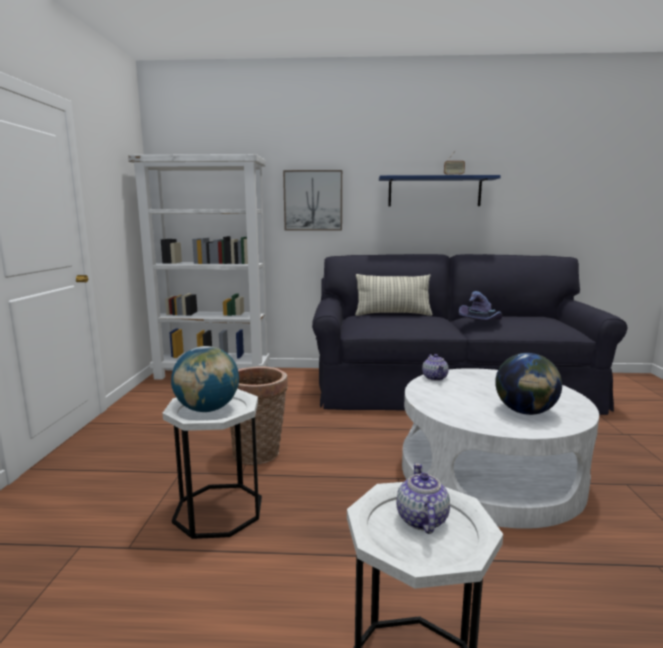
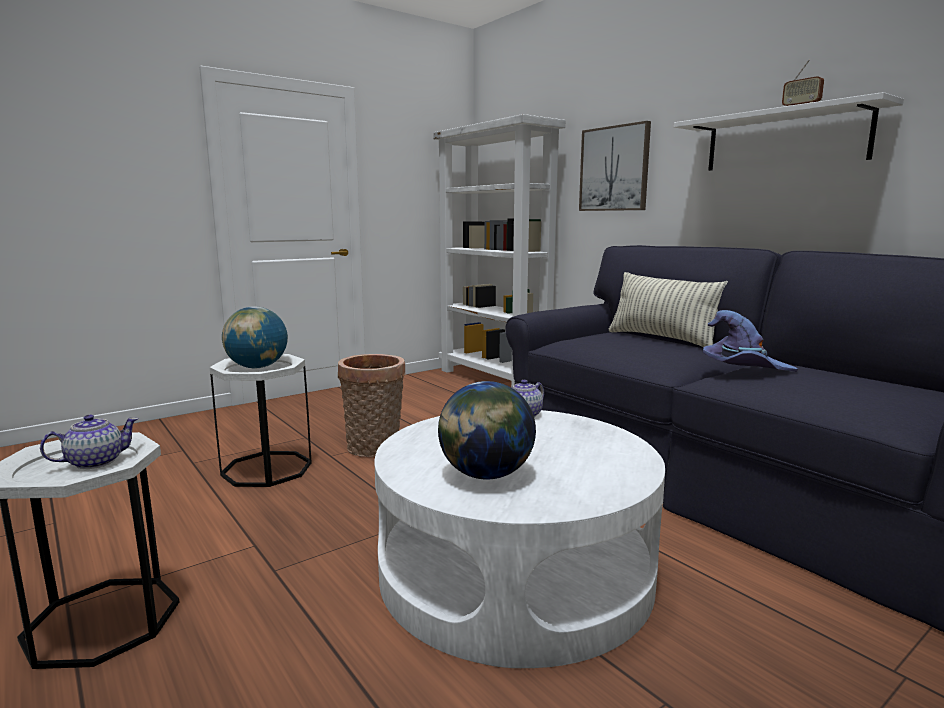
camera: 50 degrees right, 0 degrees up
blue shelf [379,175,501,206] -> white shelf [674,92,904,171]

